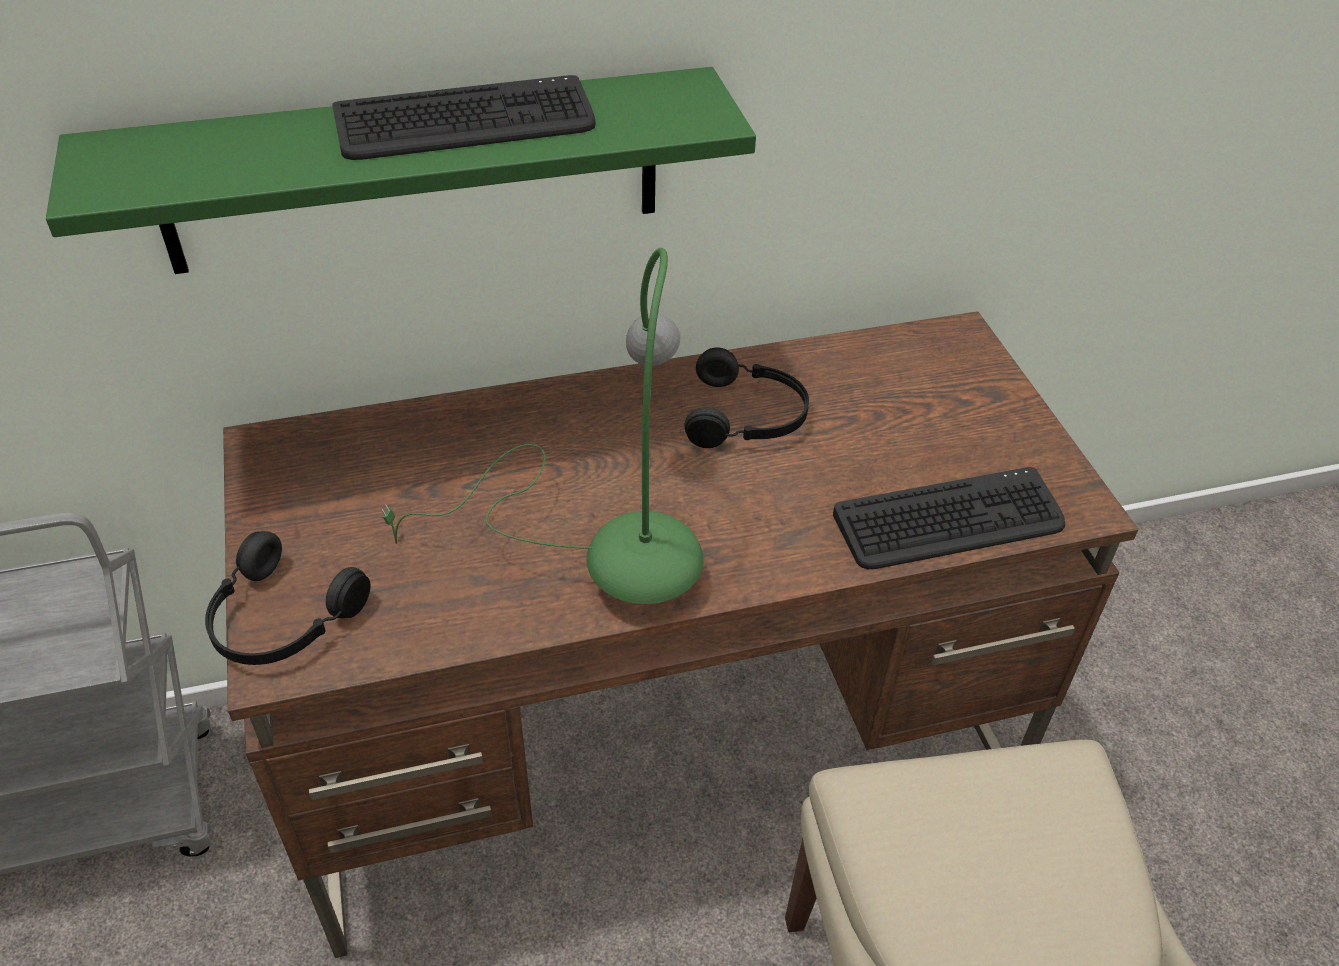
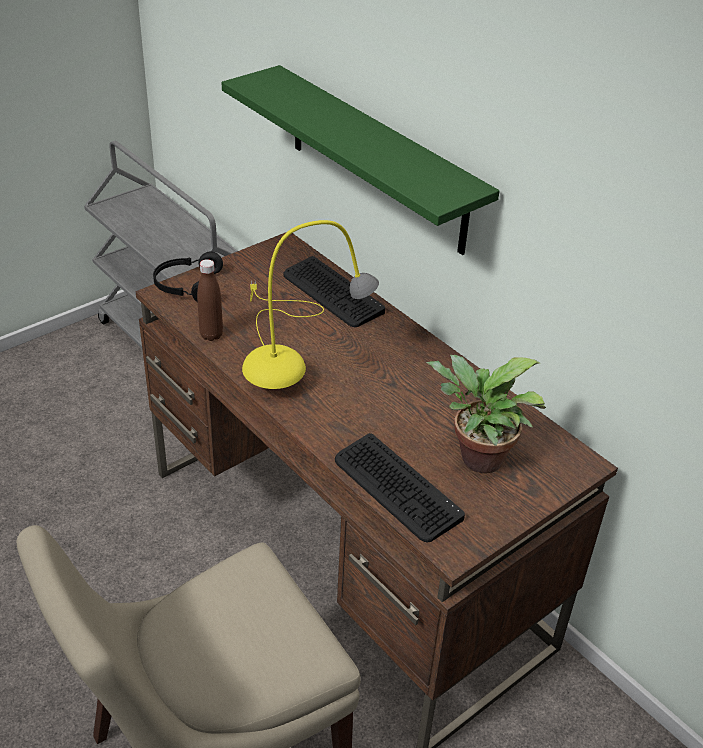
camera: 65 degrees right, 5 degrees down
keyboard [332,75,596,160] -> keyboard moved to [284,256,385,327]
green table lamp [382,248,704,604] -> yellow table lamp [242,220,379,389]
black headphones [685,347,809,448] -> none
none -> brown bottle [197,259,223,341]
none -> potted plant [426,355,546,473]

